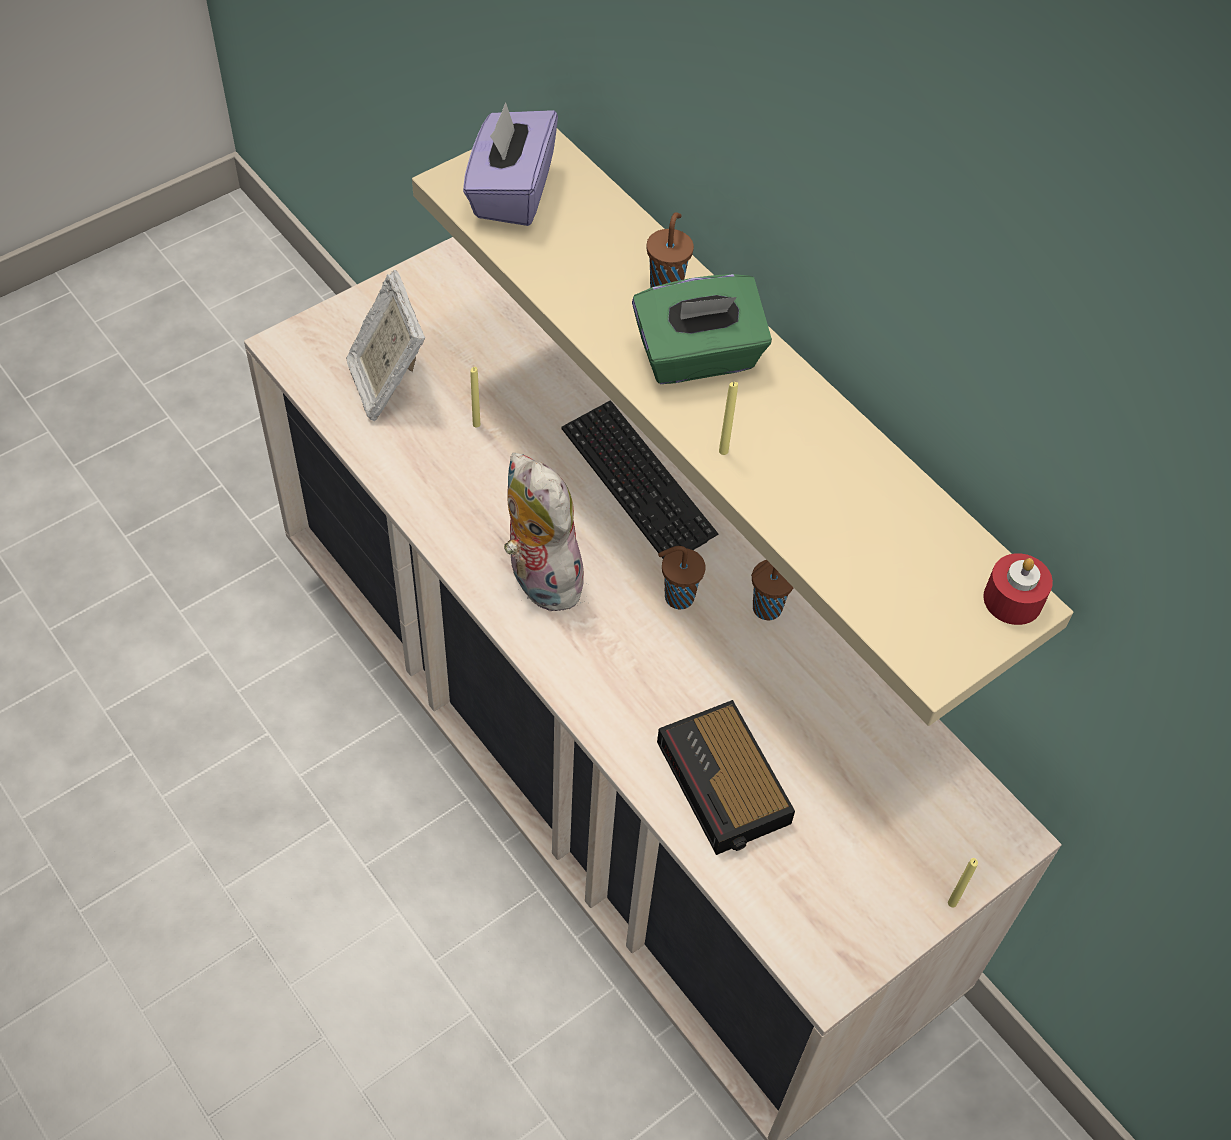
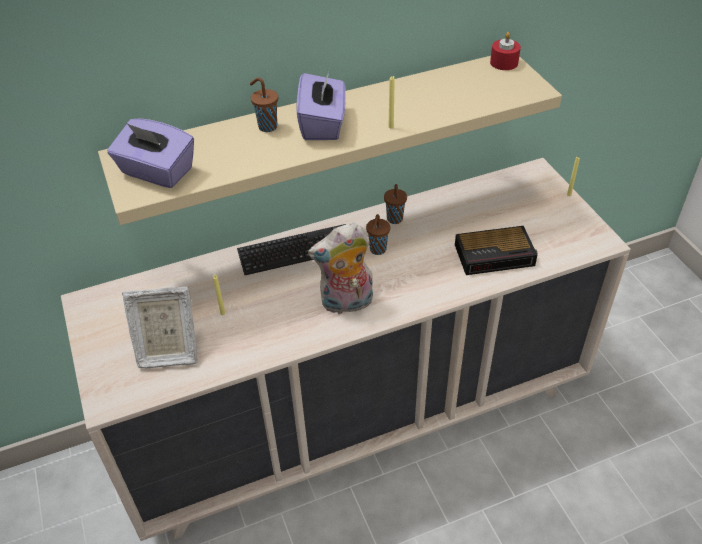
camera: 70 degrees left, 10 degrees down
green tissue box [632,274,772,384] -> purple tissue box [296,69,346,140]

